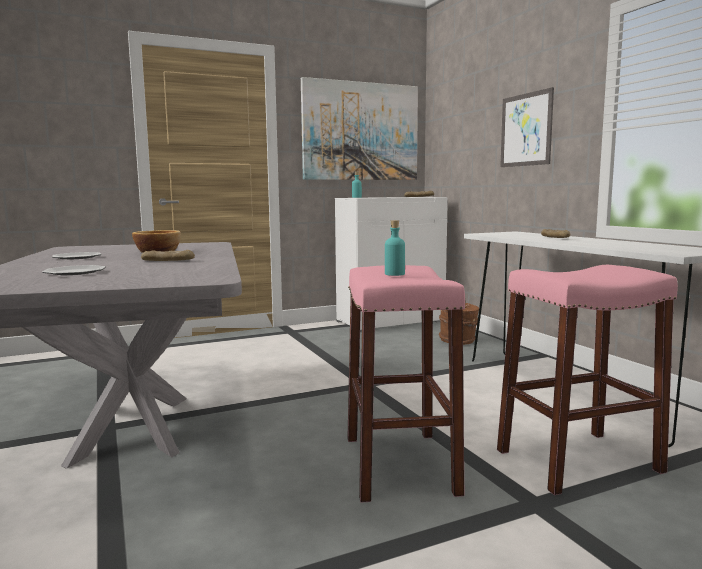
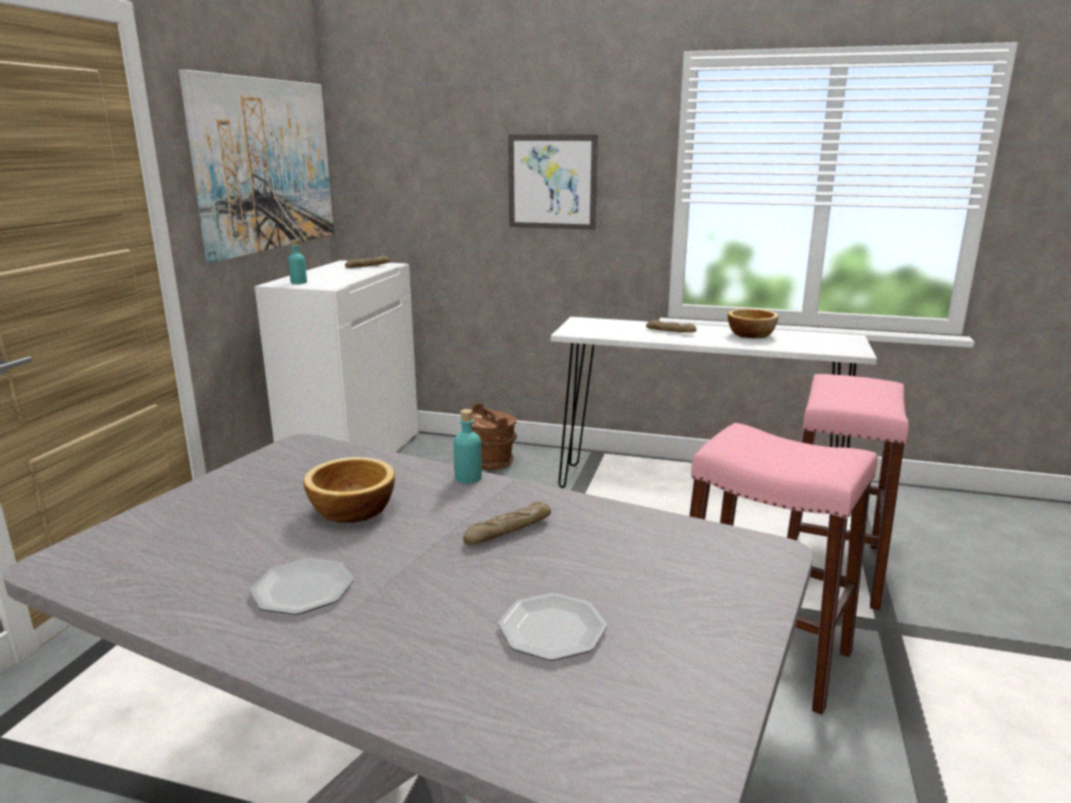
camera: 50 degrees left, 10 degrees up
turquoise bottle [385,220,405,276] -> turquoise bottle moved to [454,409,482,484]
none -> bowl [728,309,778,338]

